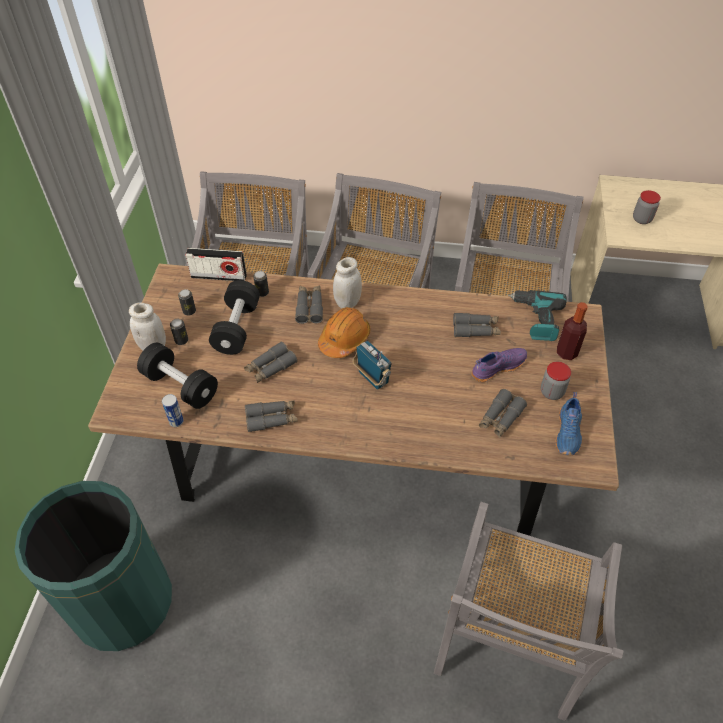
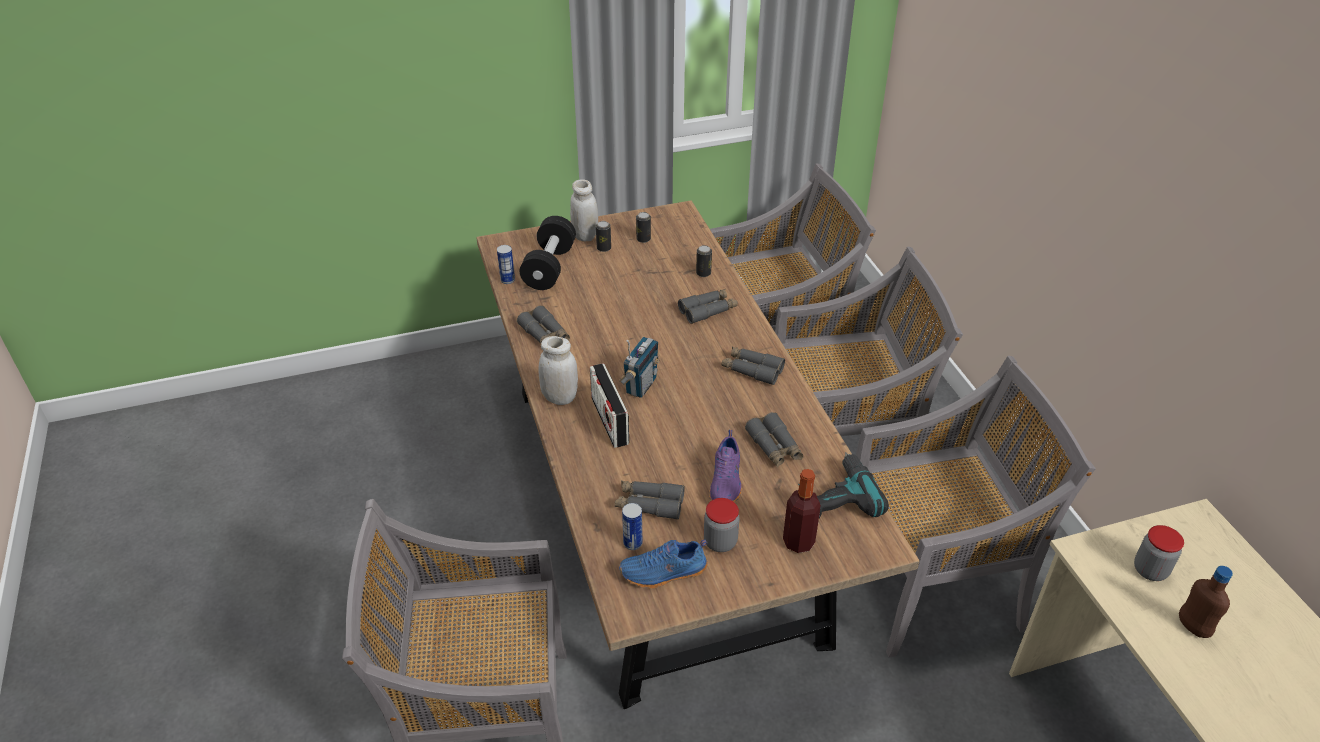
camera: 65 degrees right, 10 degrees down
green trash can [14,481,172,651] -> none
radio [185,248,247,281] -> radio moved to [590,363,629,448]
black dumbbell [209,280,260,355] -> none
grey binoculars [244,342,297,383] -> grey binoculars moved to [721,347,785,385]
orange hard hat [318,307,370,358] -> none
white jar [333,257,362,309] -> white jar moved to [539,336,578,405]
purple shoe [471,348,527,382] -> purple shoe turned 60 degrees clockwise [709,430,741,502]
none -> can [622,503,642,550]
none -> brown bottle [1179,566,1233,638]

